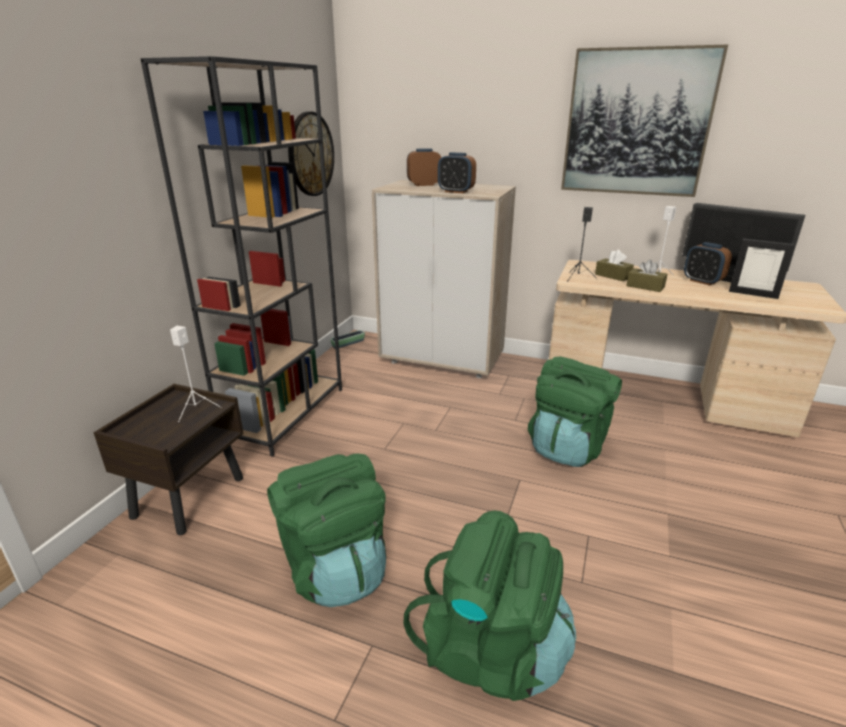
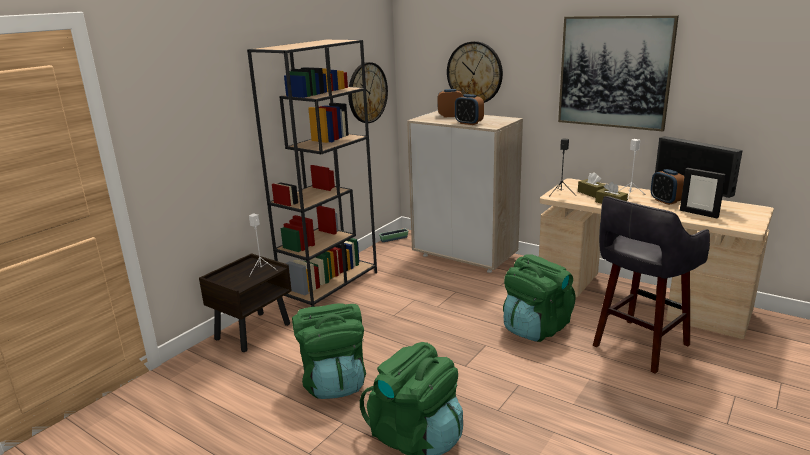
camera: 15 degrees right, 5 degrees down
none -> wall clock [447,41,503,103]
none -> grey stool [593,196,710,374]

